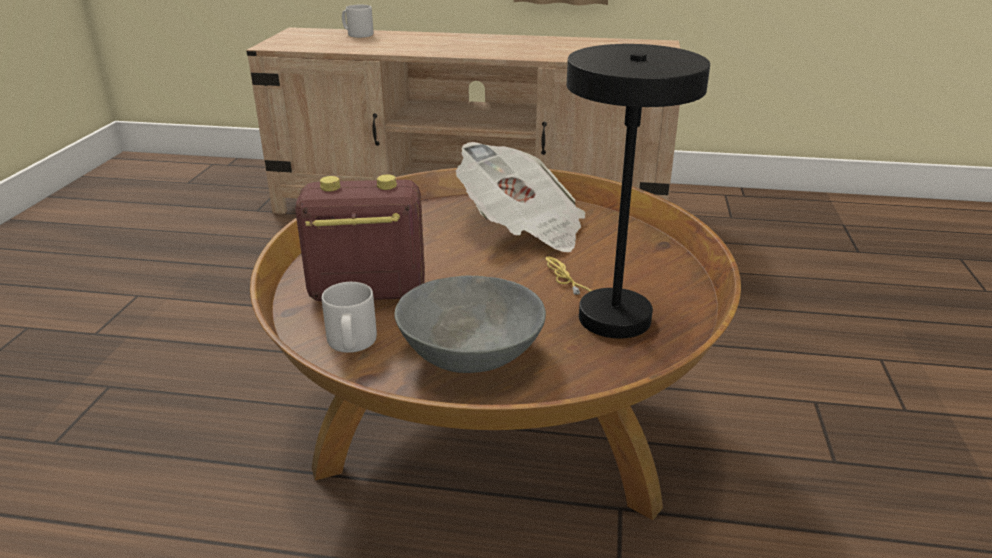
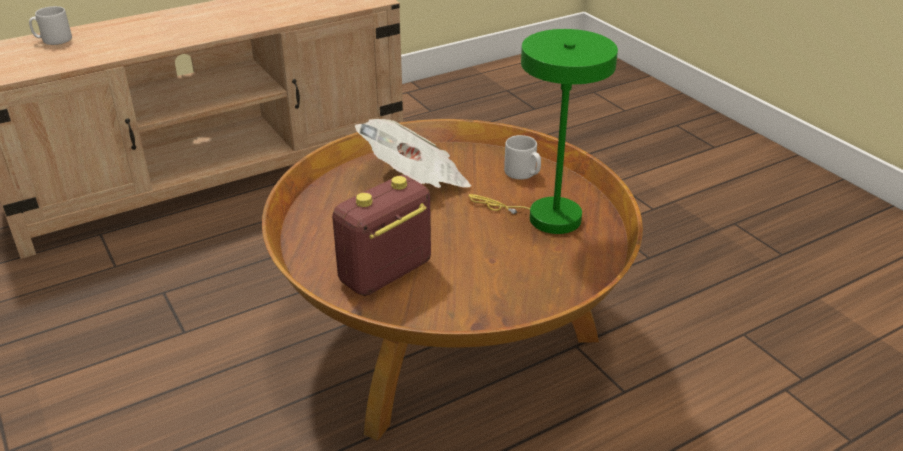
camera: 40 degrees left, 5 degrees up
grey mug [322,282,377,353] -> grey mug moved to [504,135,541,180]
grey bowl [394,276,546,373] -> none
black table lamp [545,44,710,338] -> green table lamp [468,29,618,234]

